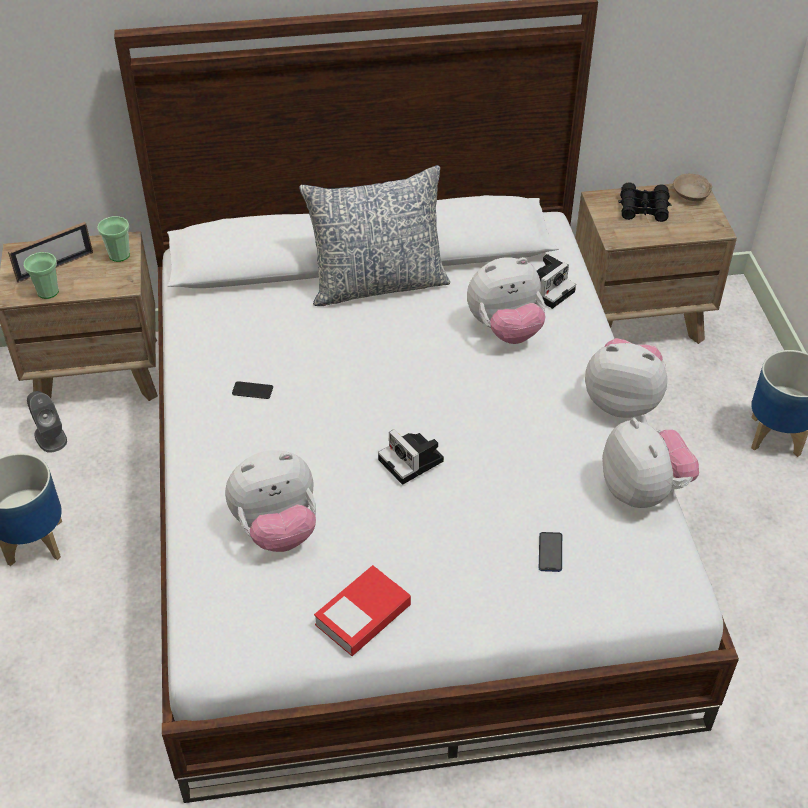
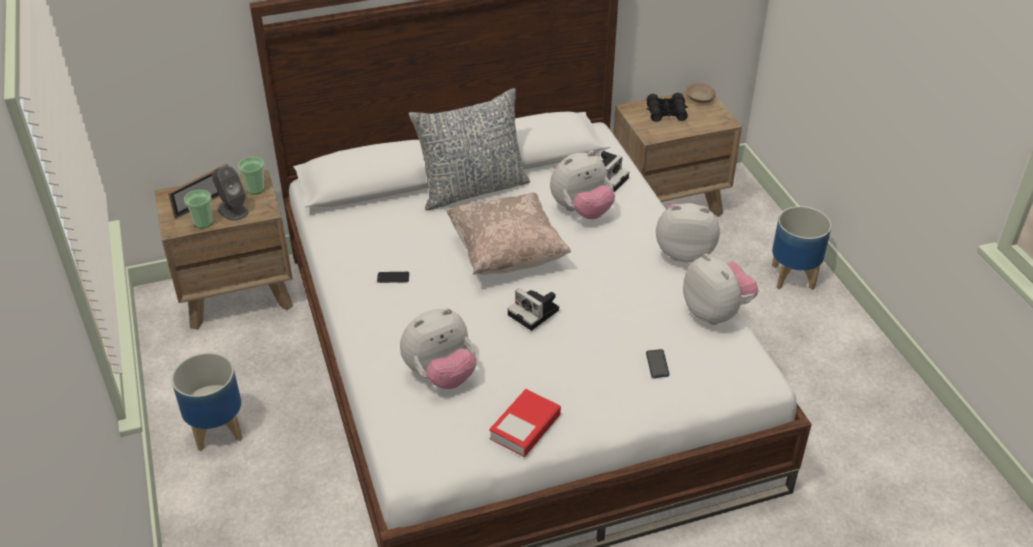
camera: 10 degrees left, 5 degrees down
grey speaker [27,391,67,453] -> grey speaker moved to [212,166,248,221]
none -> beige pillow [446,193,571,275]

